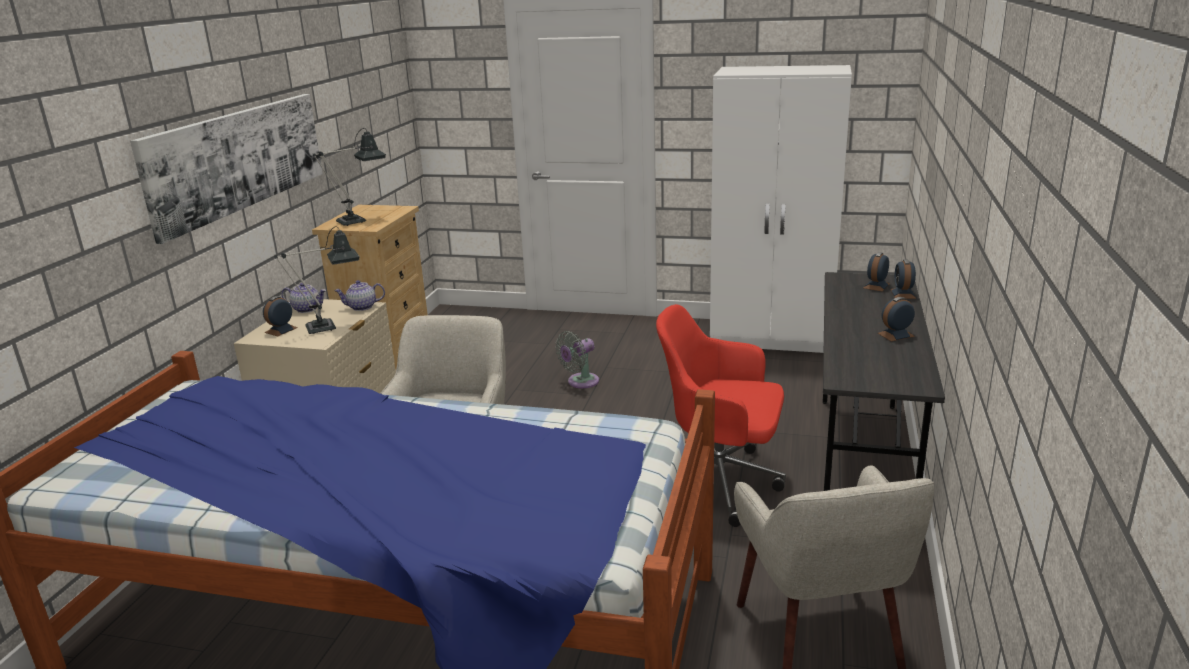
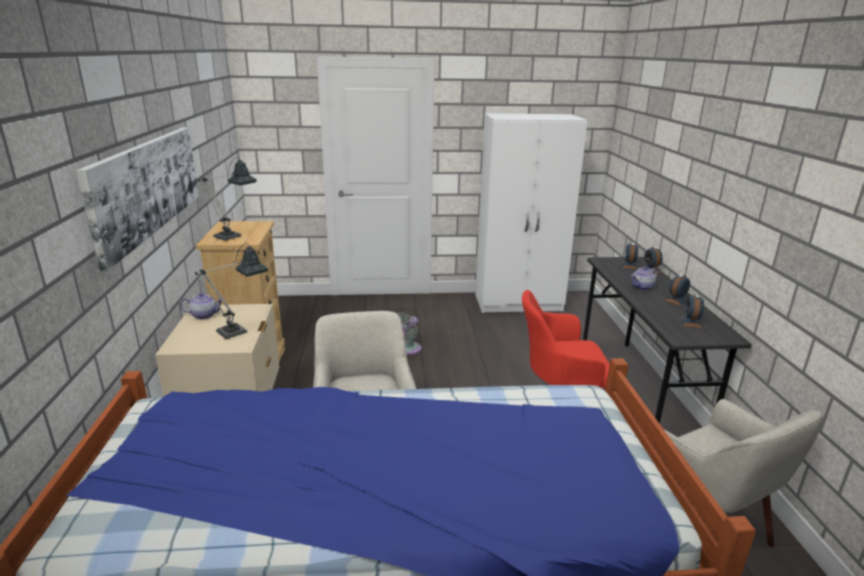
camera: 20 degrees left, 0 degrees up
alarm clock [263,296,298,337] -> alarm clock moved to [681,294,704,328]
teapot [334,280,385,311] -> teapot moved to [631,267,657,291]

